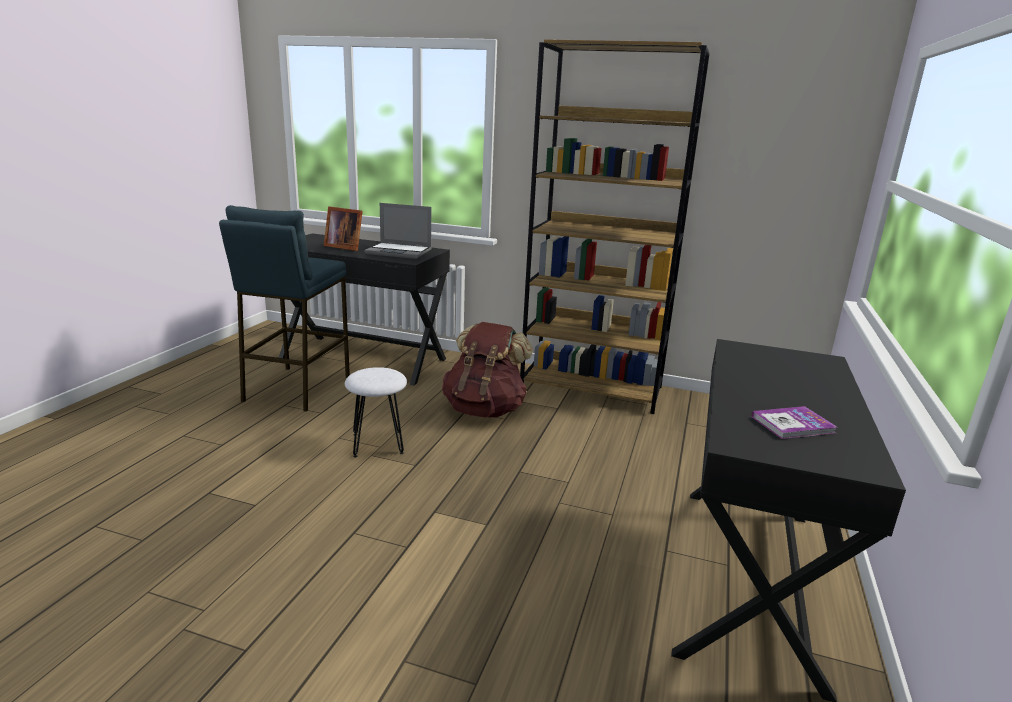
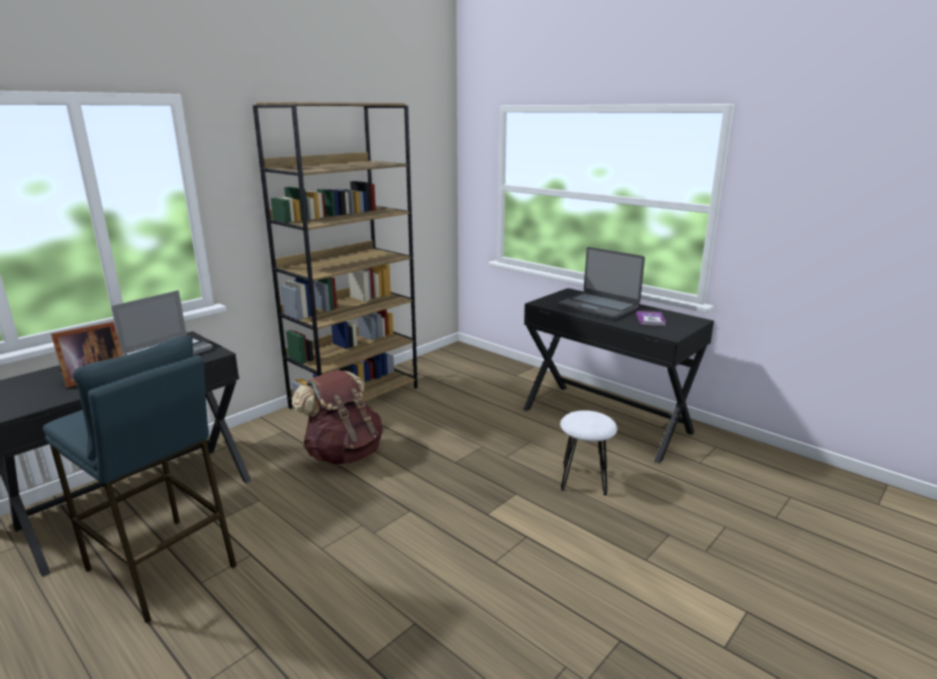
camera: 65 degrees left, 0 degrees up
white stool [345,367,407,458] -> white stool moved to [560,410,617,496]
none -> laptop [558,247,645,320]

